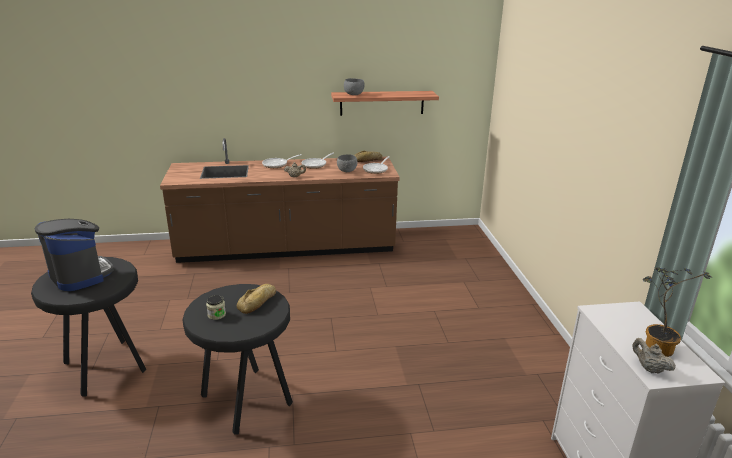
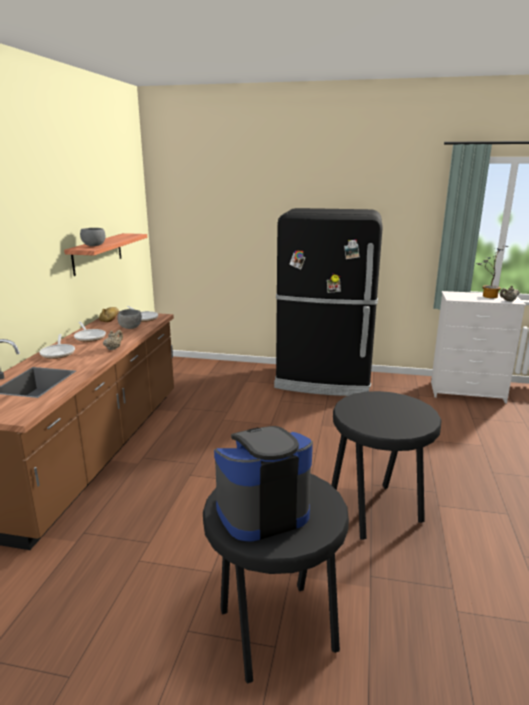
camera: 70 degrees left, 5 degrees down
jar [206,295,226,320] -> none
bread [237,284,276,314] -> none
none -> black fridge [274,208,383,396]

